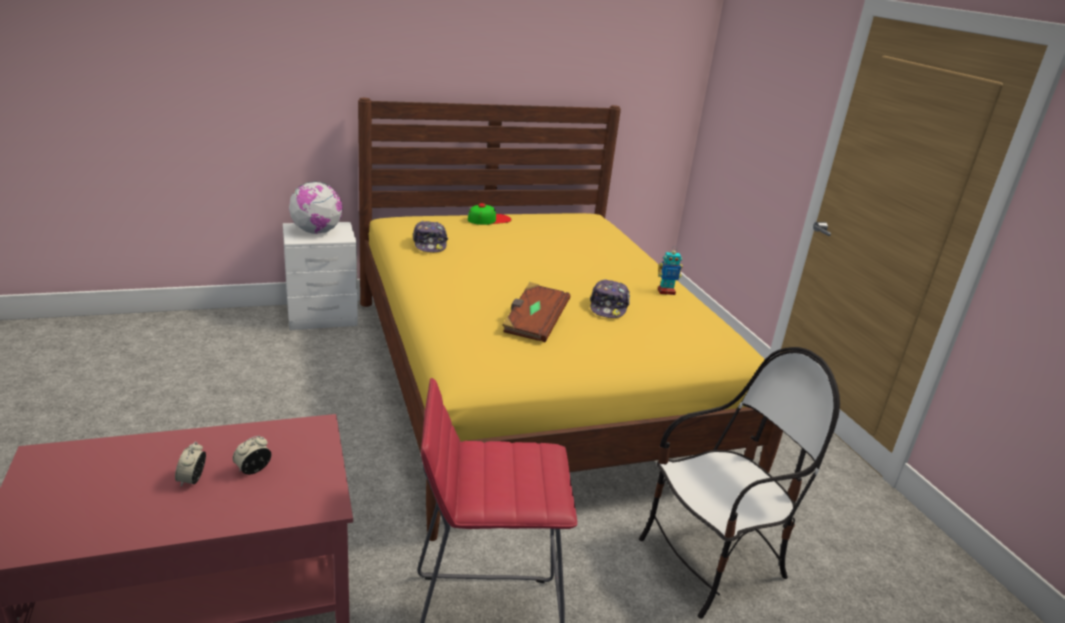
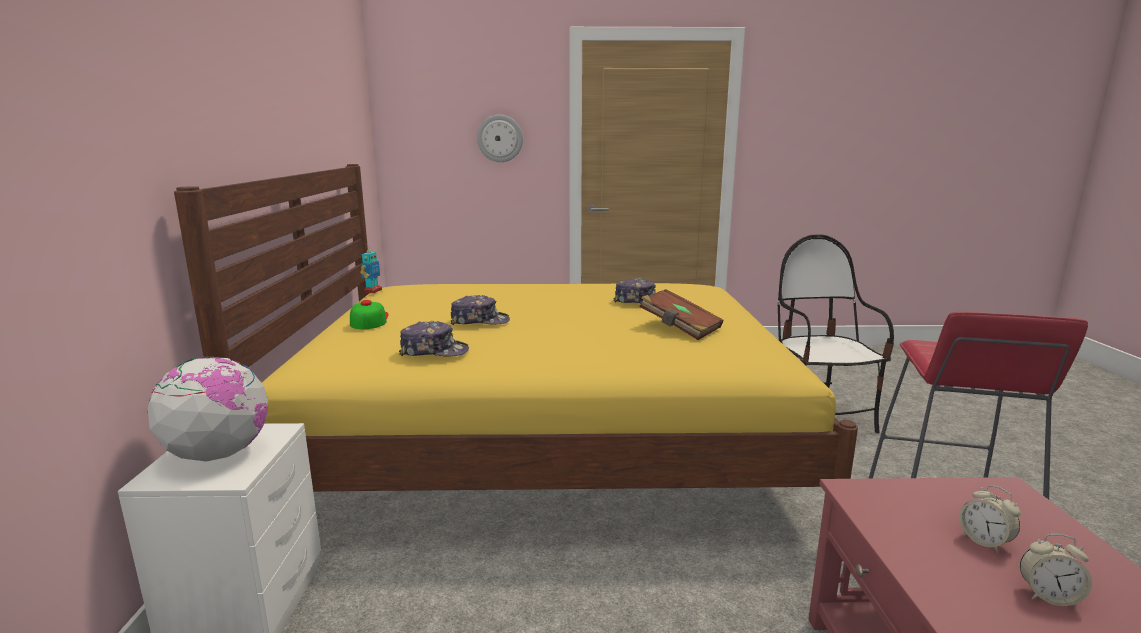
camera: 70 degrees left, 10 degrees down
toy robot [658,246,682,295] -> toy robot moved to [360,245,382,293]
none -> cap [451,295,510,325]
none -> wall clock [477,115,523,162]

